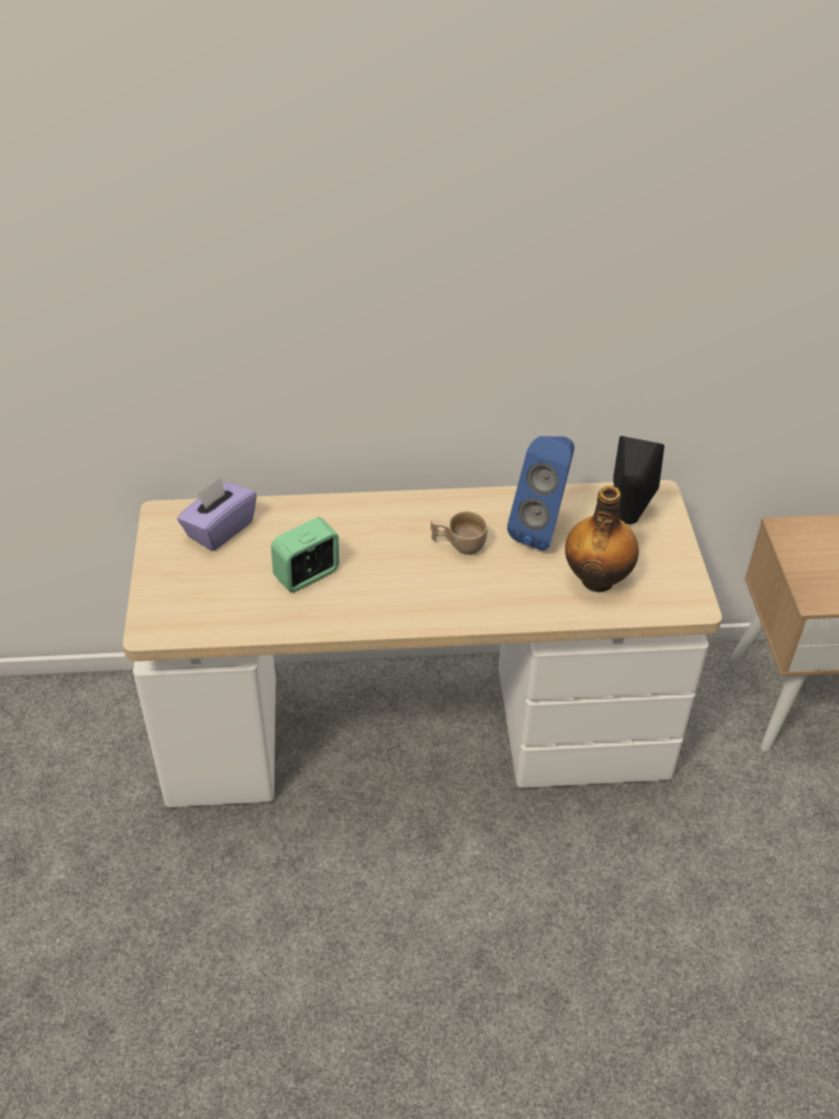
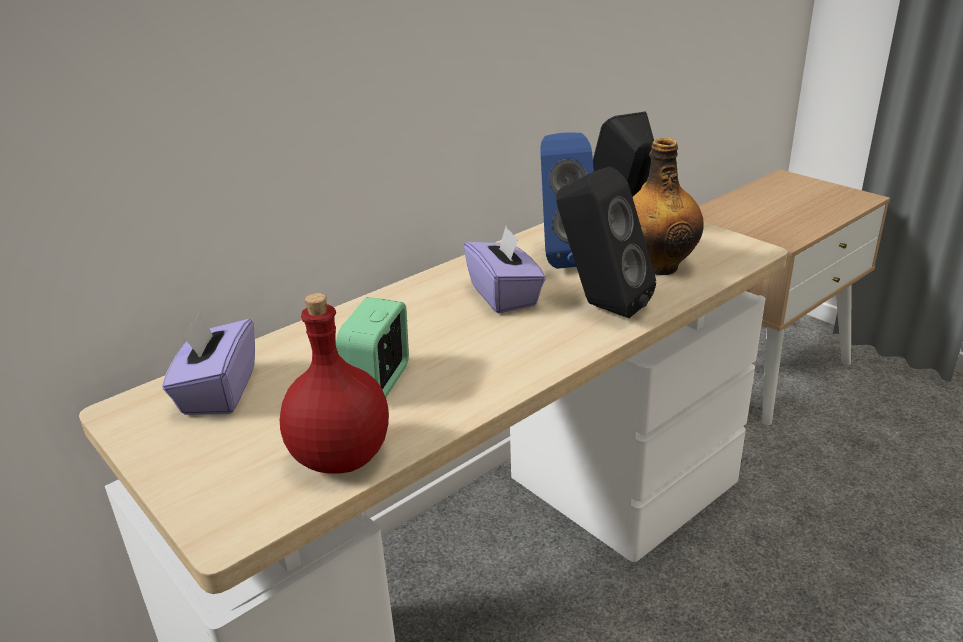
camera: 35 degrees left, 15 degrees down
beige cup [431,511,487,555] -> purple tissue box [464,226,546,314]
none -> red bottle [280,293,389,473]
none -> black speaker [556,167,656,318]

